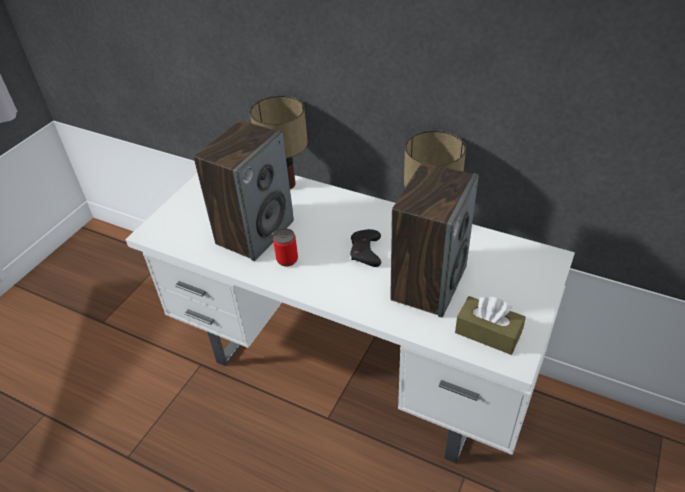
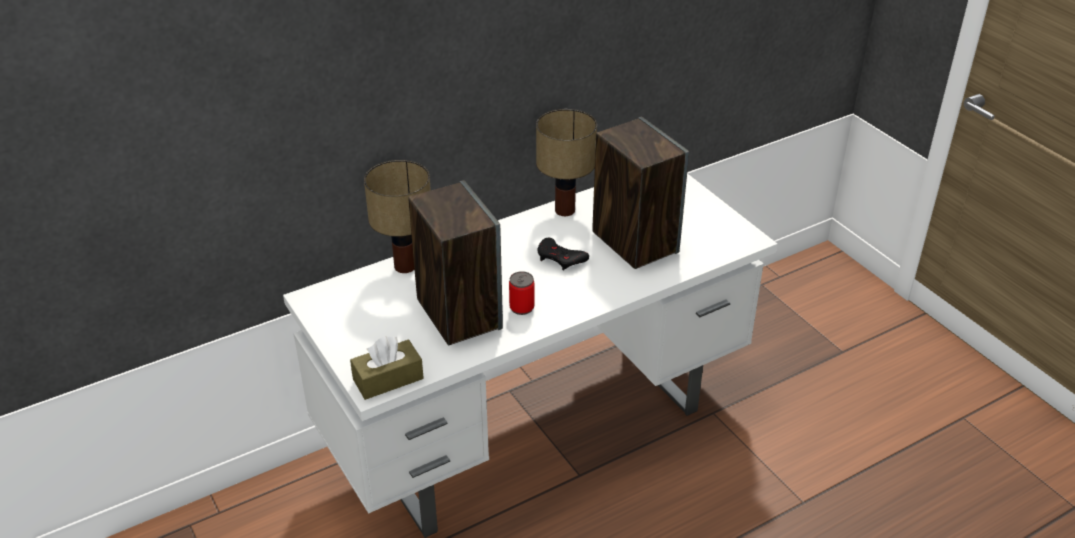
camera: 60 degrees left, 5 degrees down
brown tissue box [455,296,526,355] -> brown tissue box moved to [350,336,424,400]

